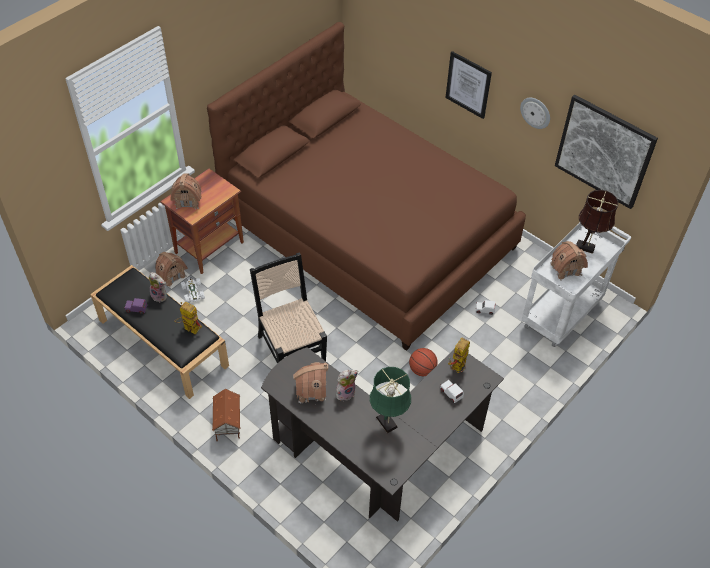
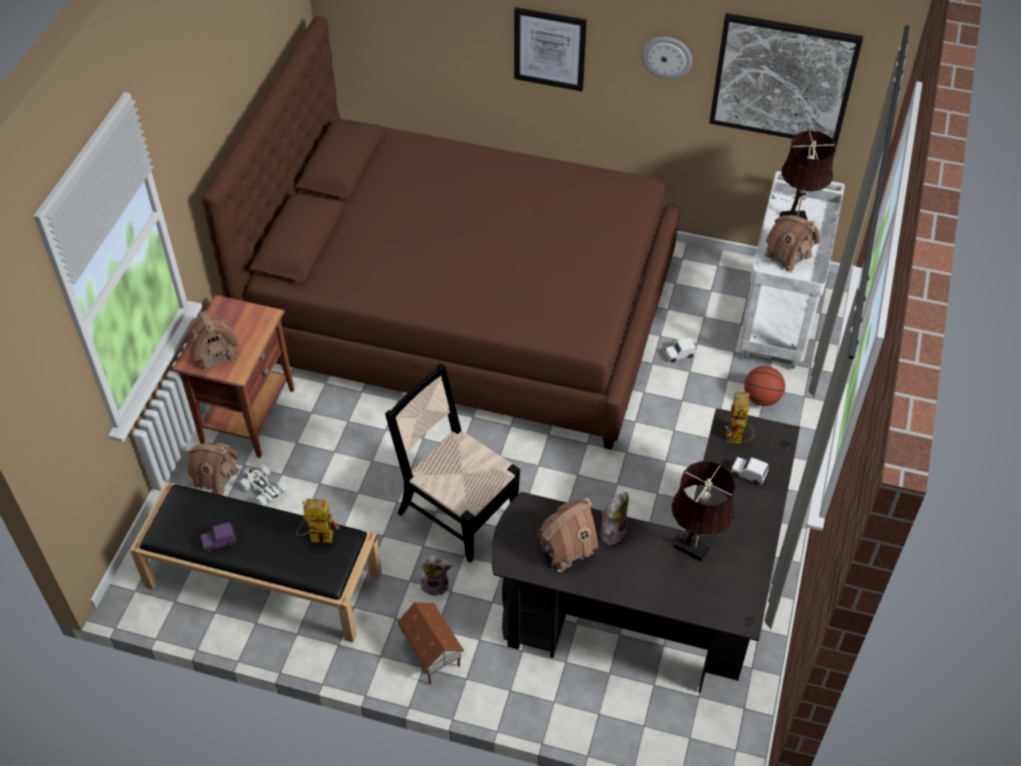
camera: 25 degrees left, 0 degrees up
plush toy [149,272,167,302] -> plush toy moved to [419,555,452,596]
green table lamp [370,367,411,433] -> brown table lamp [672,461,736,561]
basketball [409,348,438,376] -> basketball moved to [744,366,785,406]

